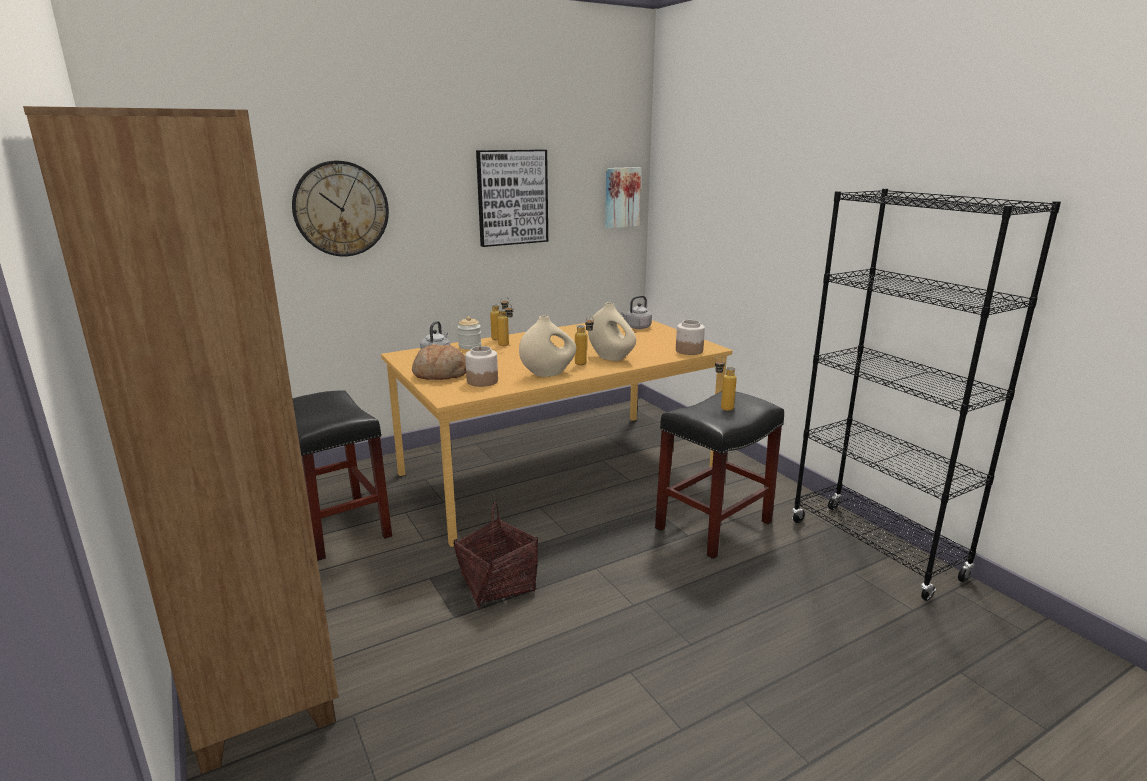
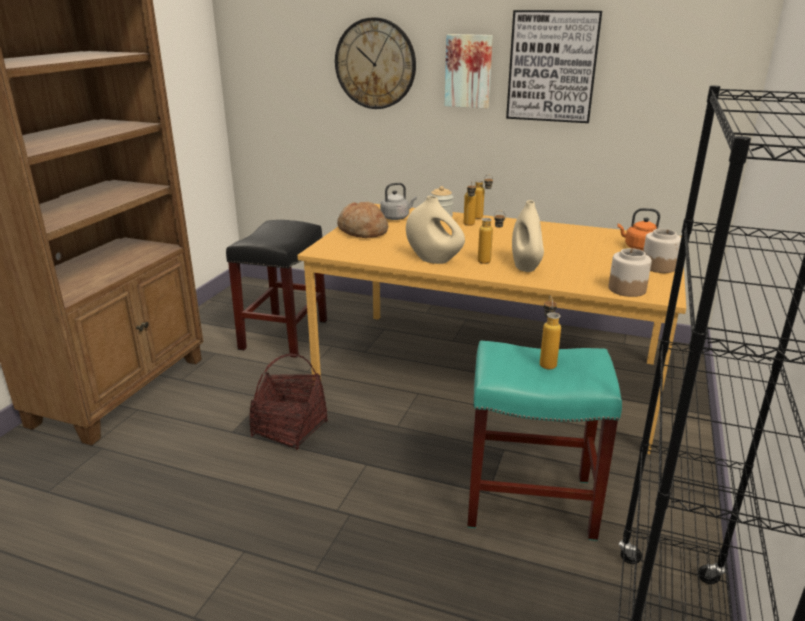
camera: 50 degrees right, 5 degrees up
jar [465,346,498,387] -> jar moved to [643,229,681,273]
picture [605,167,641,228] -> picture moved to [445,34,493,108]
grey kettle [621,296,652,329] -> orange kettle [617,208,660,251]
black stool [655,391,784,559] -> turquoise stool [467,341,622,541]

